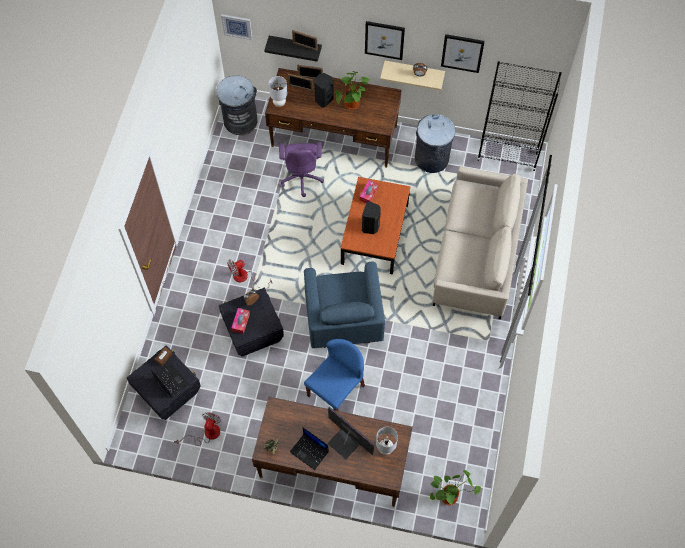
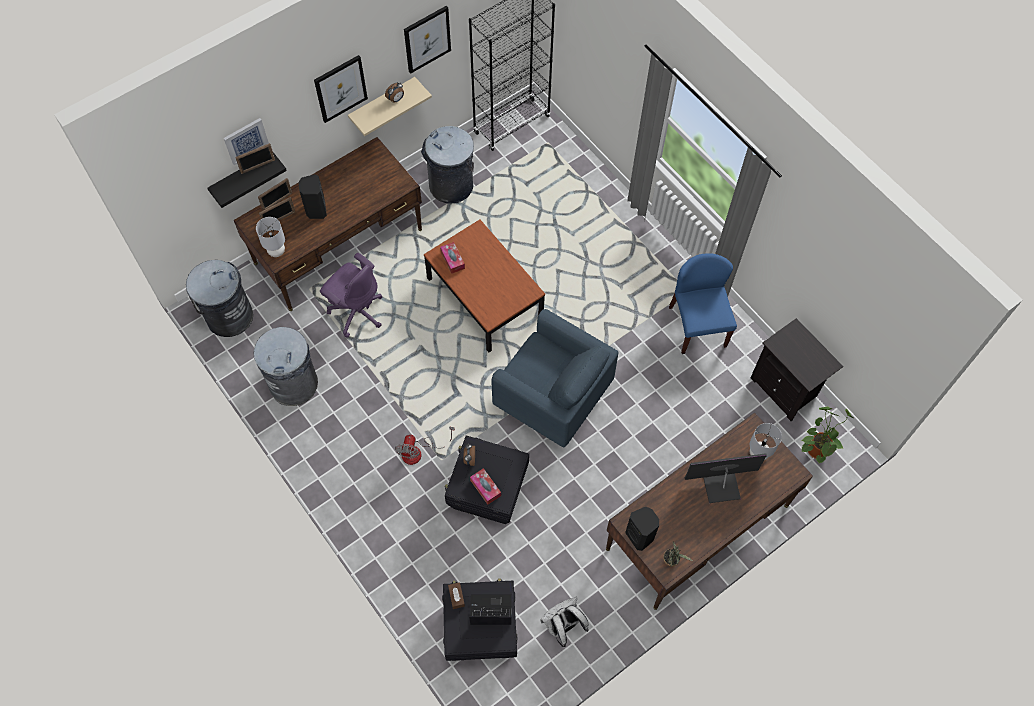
camera: 50 degrees left, 0 degrees up
fan [174,412,221,446] -> white backpack [540,596,589,647]
picture [221,14,253,40] -> picture moved to [224,118,269,165]
laptop [290,428,329,470] -> none
blue chair [304,339,365,411] -> blue chair moved to [669,253,737,354]
potted plant [336,71,370,109] -> none
black speaker [362,201,381,234] -> black speaker moved to [625,507,659,551]
beige sofa [432,166,528,319] -> none
none -> grey trash can [254,327,318,406]
none -> black nightstand [751,318,843,421]

